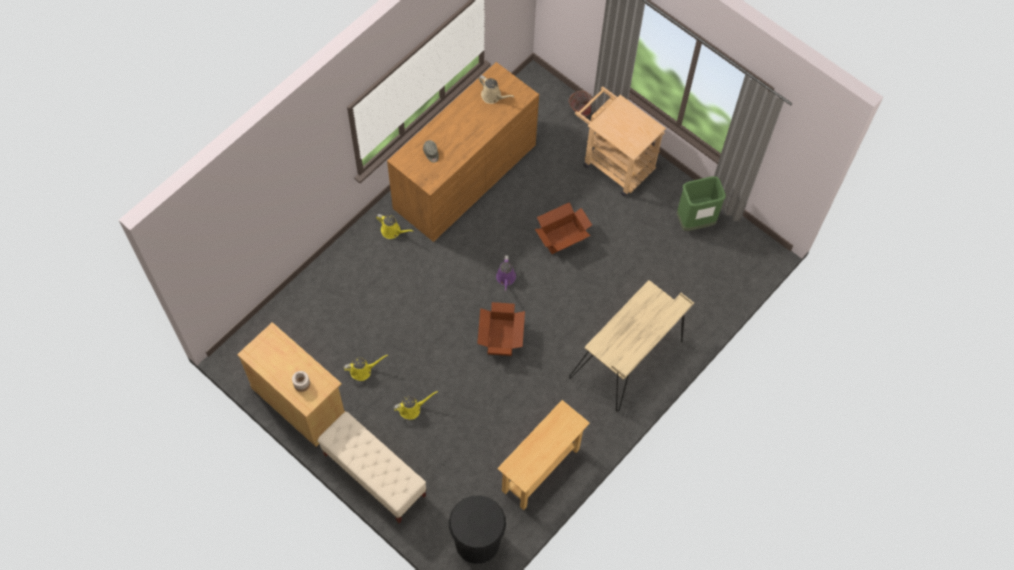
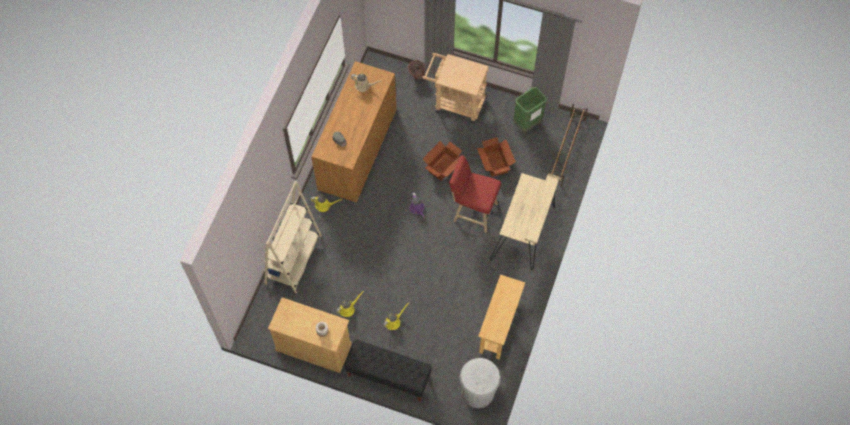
camera: 20 degrees left, 0 degrees up
beige bench [318,412,427,523] -> black bench [345,339,431,402]
black trash can [449,495,506,564] -> white trash can [460,358,501,408]
cardboard box [477,302,525,356] -> cardboard box moved to [477,137,516,177]
none -> beige bookcase [264,181,322,293]
none -> red stool [449,155,501,233]
none -> brown shoe rack [549,104,588,187]

